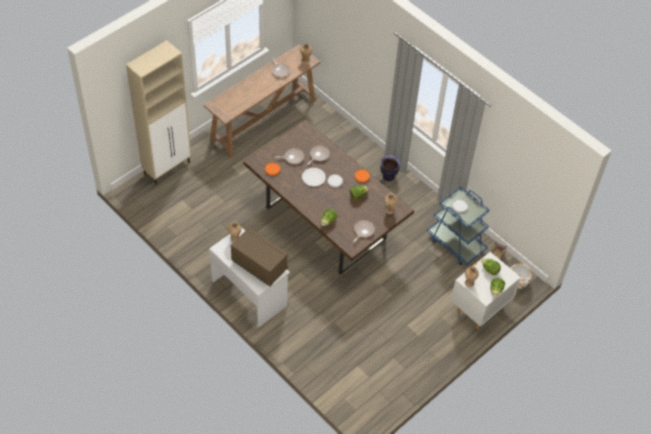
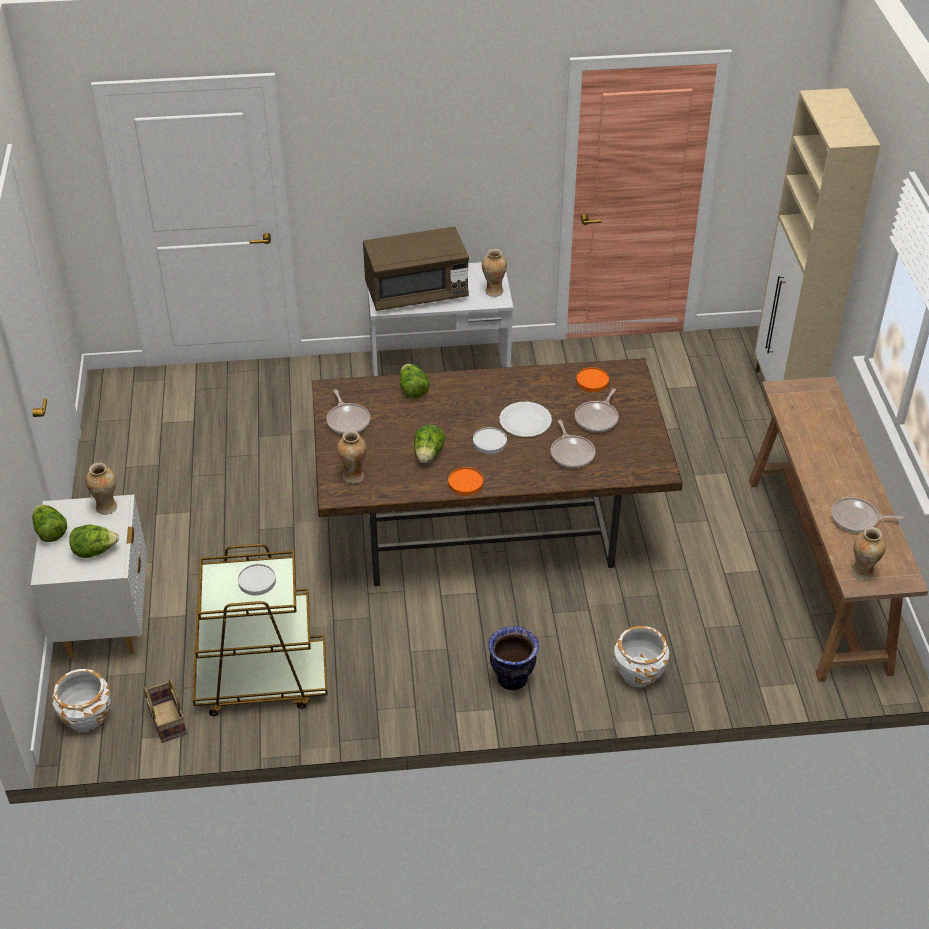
camera: 130 degrees right, 10 degrees down
blue cart [427,186,489,265] -> brown cart [193,544,328,716]
none -> white planter [613,626,669,687]

